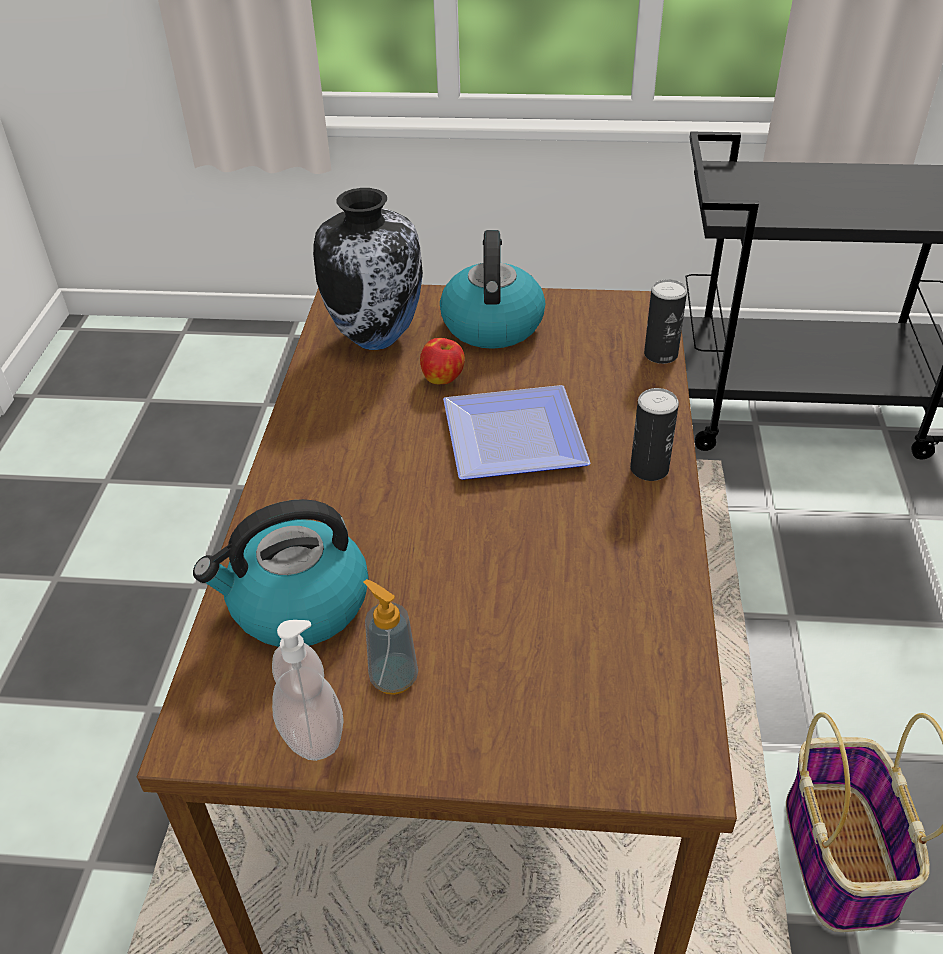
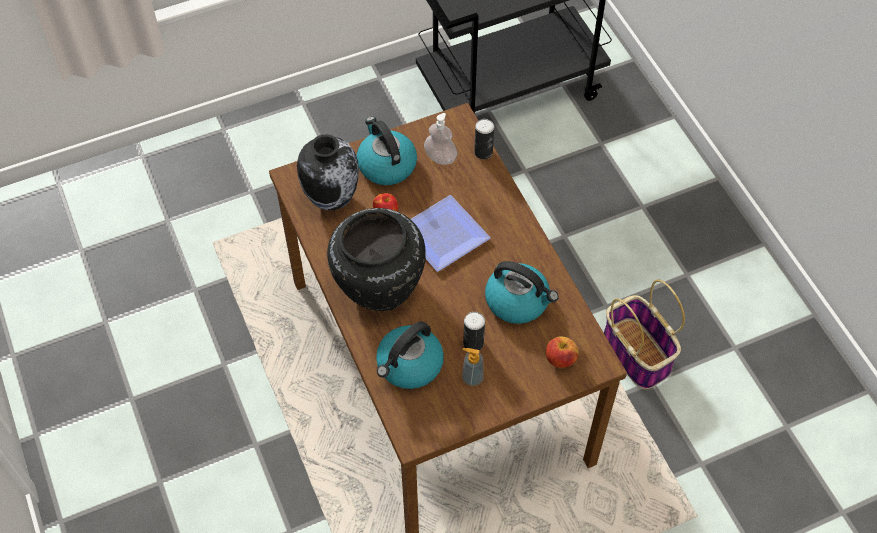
camera: 30 degrees left, 15 degrees up
soap dispenser [272,620,344,761] -> soap dispenser moved to [424,113,457,165]
can [630,388,679,481] -> can moved to [463,312,485,351]
none -> black vase [327,208,426,311]
none -> kettle [485,261,559,324]
none -> apple [546,337,578,368]

